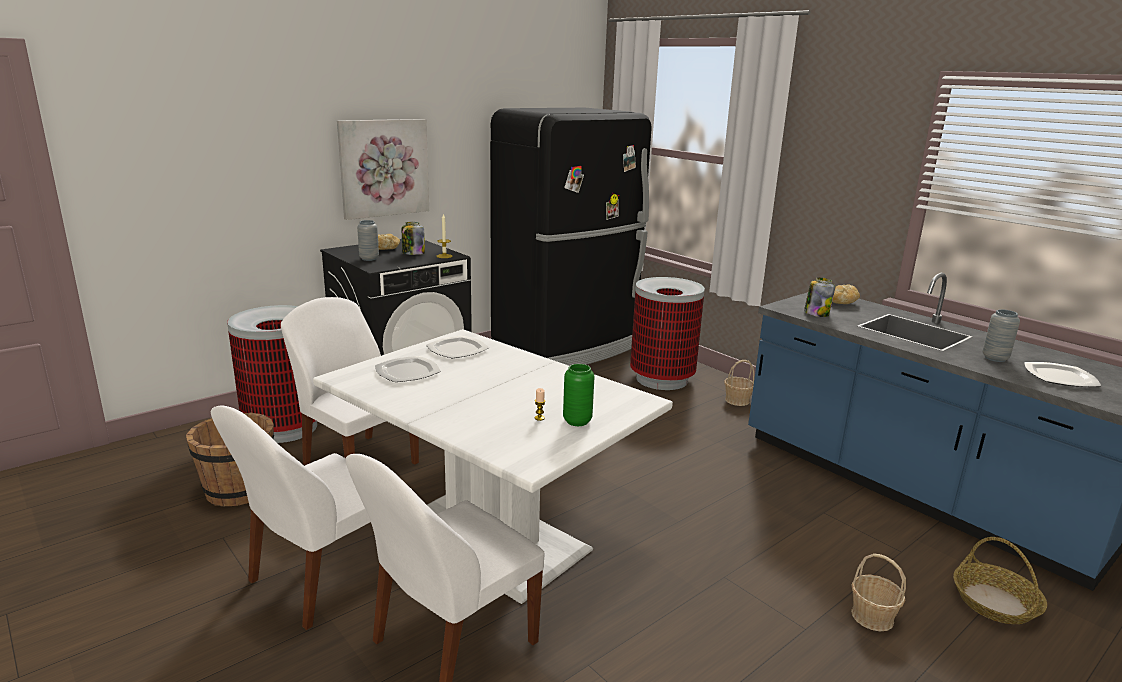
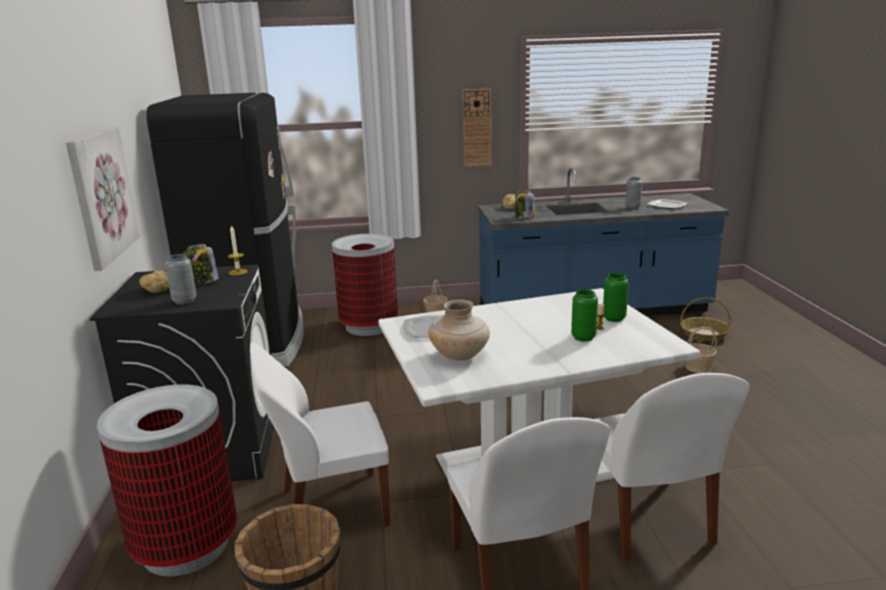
camera: 55 degrees left, 0 degrees up
plate [375,356,441,382] -> beige vase [428,300,490,361]
none -> wall clock [462,88,491,167]
none -> green vase [571,289,598,342]

